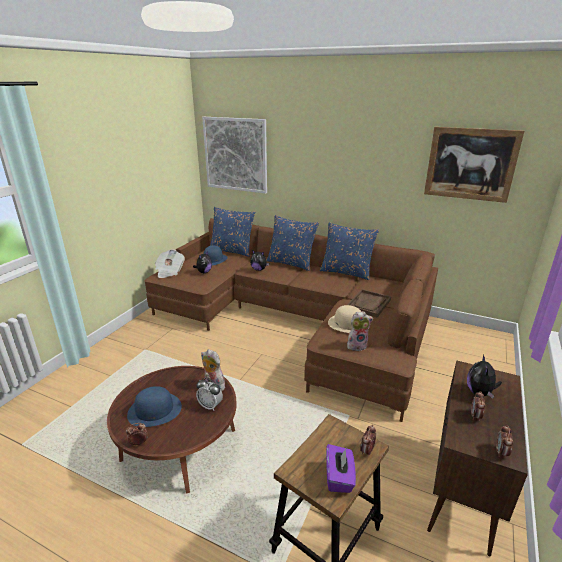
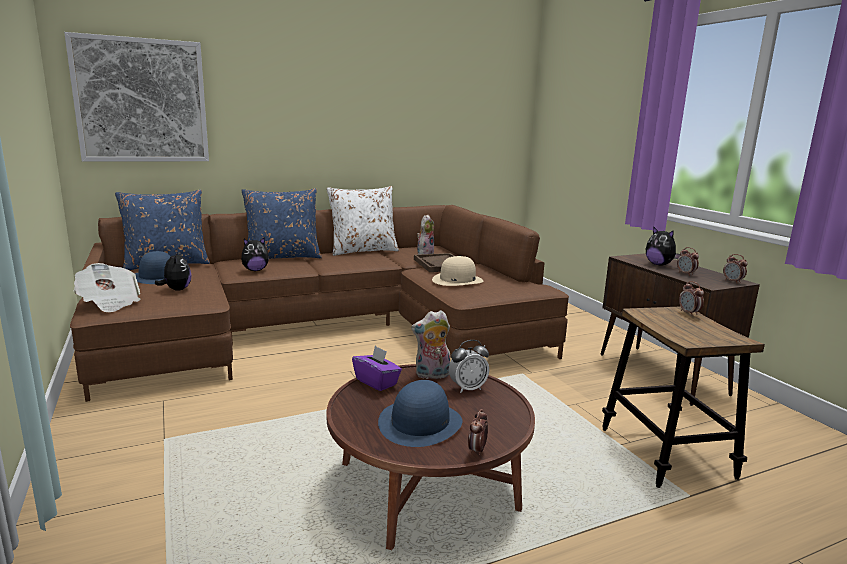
camera: 50 degrees left, 10 degrees down
blue pillow [320,222,379,280] -> white pillow [327,186,399,256]
purple tissue box [326,444,356,493] -> purple tissue box moved to [352,346,402,391]
plush toy [347,311,373,351] -> plush toy moved to [417,215,434,254]
picture [424,127,524,203] -> none

